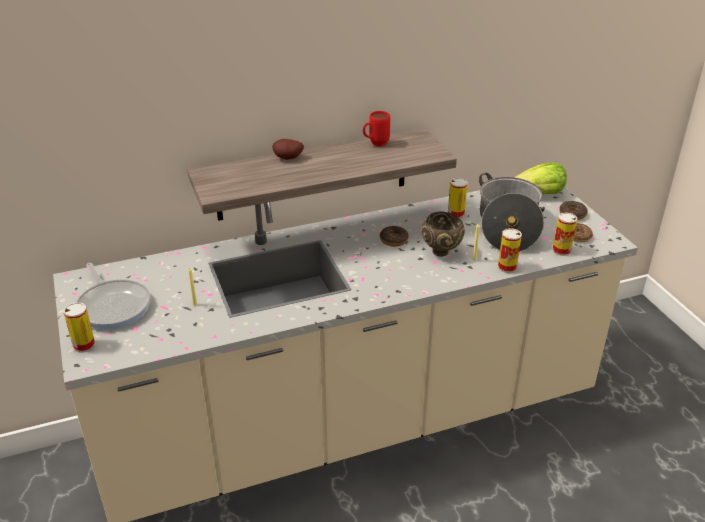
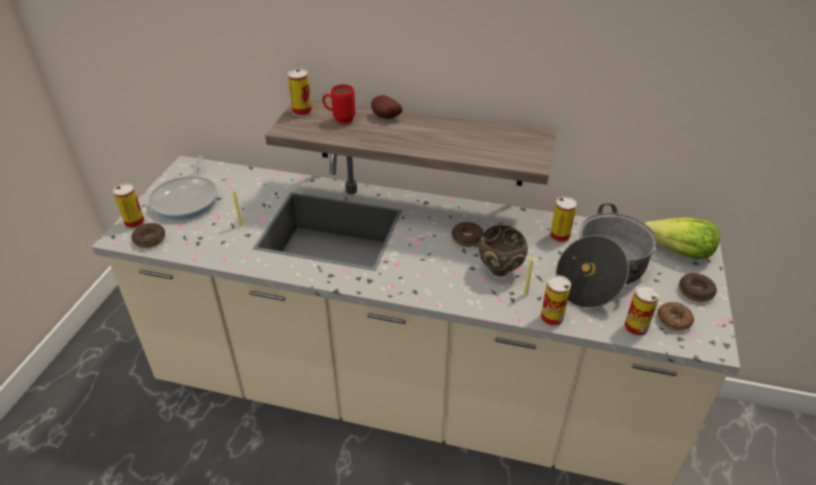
camera: 35 degrees right, 5 degrees up
red mug [363,111,390,146] -> red mug moved to [322,84,355,124]
none -> donut [131,223,165,248]
none -> can [288,69,312,117]

